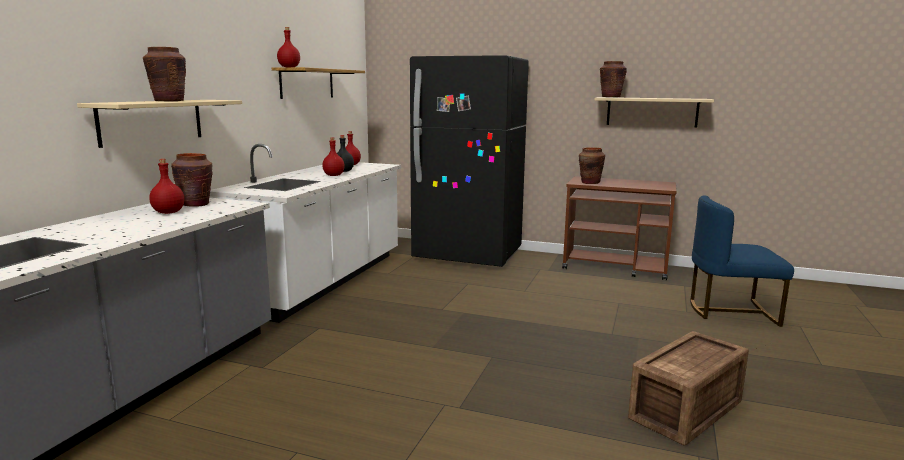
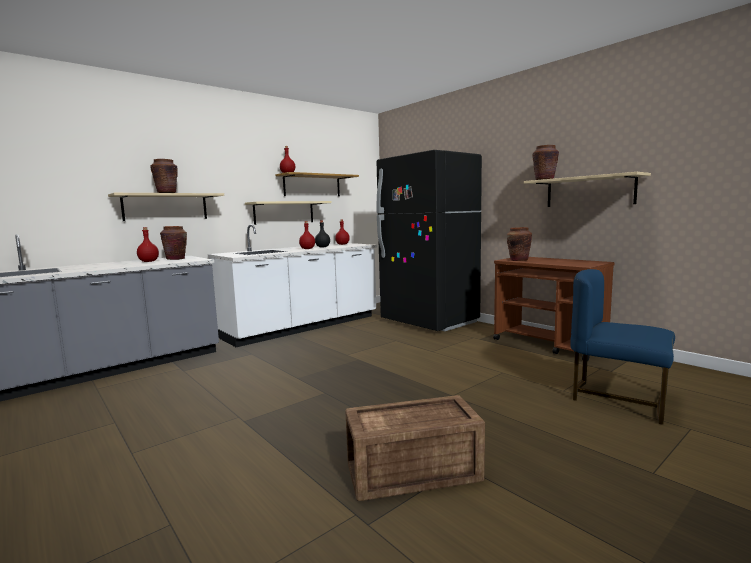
camera: 30 degrees right, 5 degrees down
none -> beige shelf [245,201,332,225]

